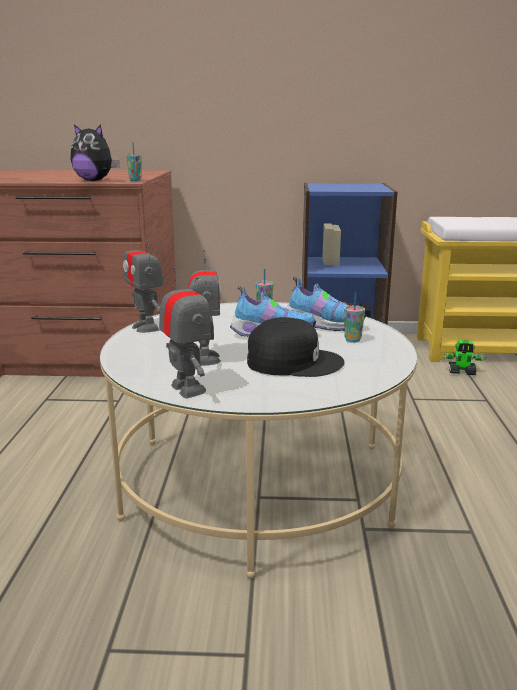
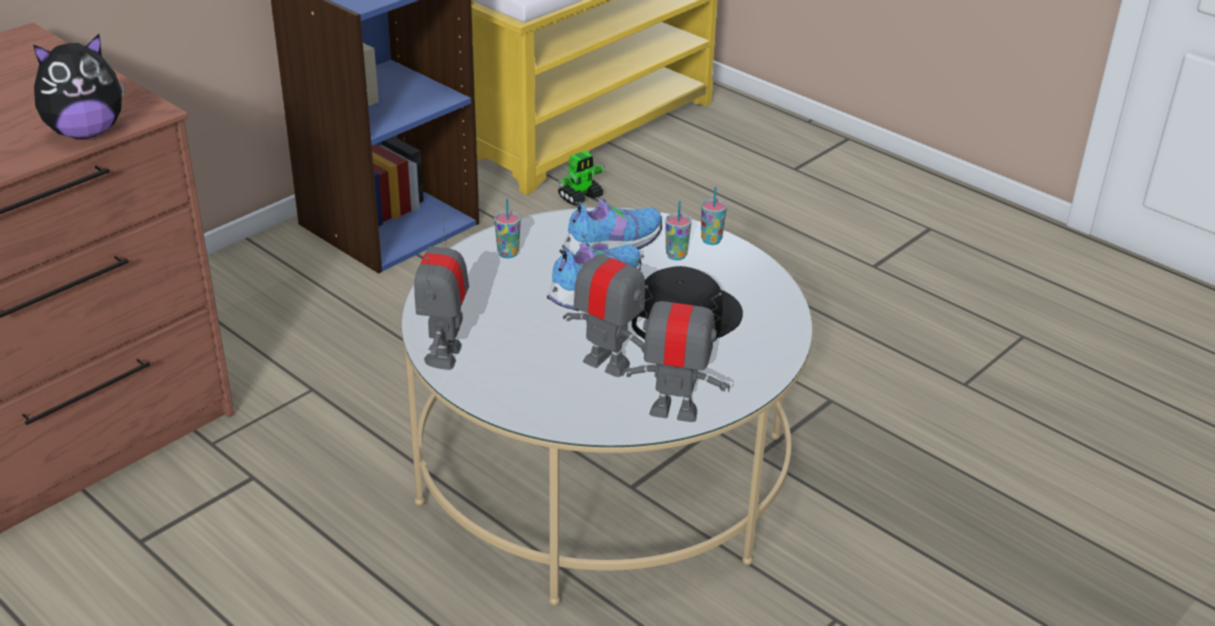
camera: 50 degrees left, 15 degrees up
toy robot [123,230,164,333] -> toy robot turned 90 degrees clockwise [414,217,469,370]
cup [126,142,142,181] -> cup moved to [701,186,727,245]

